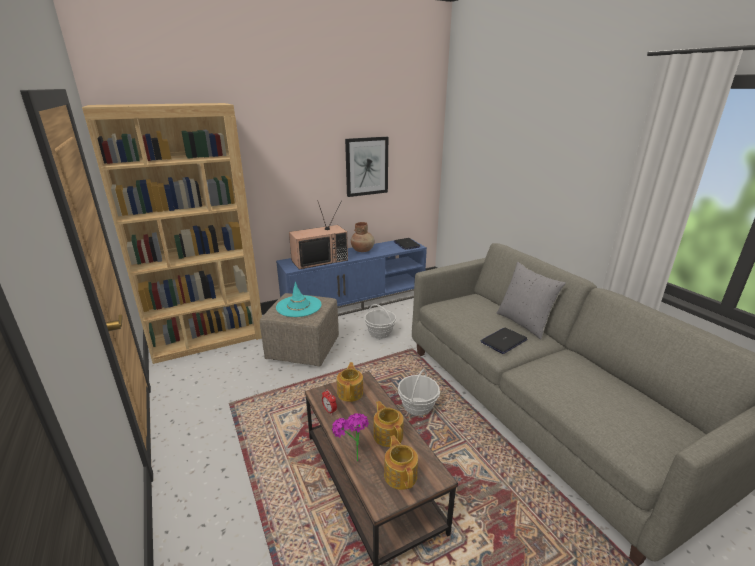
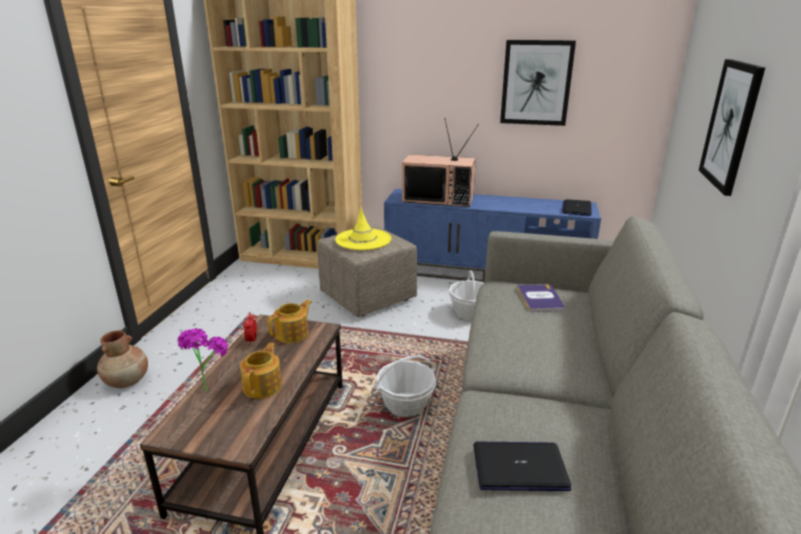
camera: 40 degrees right, 0 degrees up
turquoise hat [276,282,321,317] -> yellow hat [335,207,391,250]
brown vase [351,222,374,252] -> brown vase moved to [97,330,148,388]
teapot [384,435,418,490] -> none
laptop [480,328,528,354] -> laptop moved to [473,442,572,491]
grey pillow [497,262,566,339] -> none
none -> book [517,284,565,312]
none -> picture [699,59,765,196]

